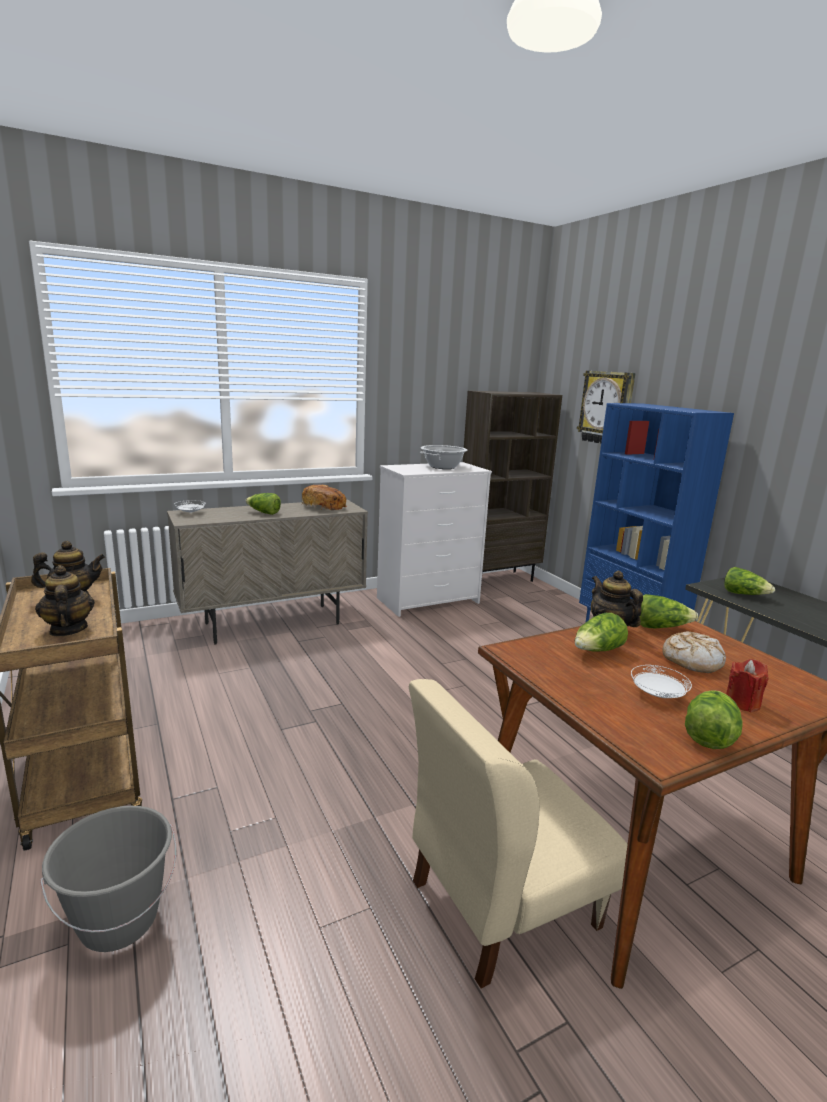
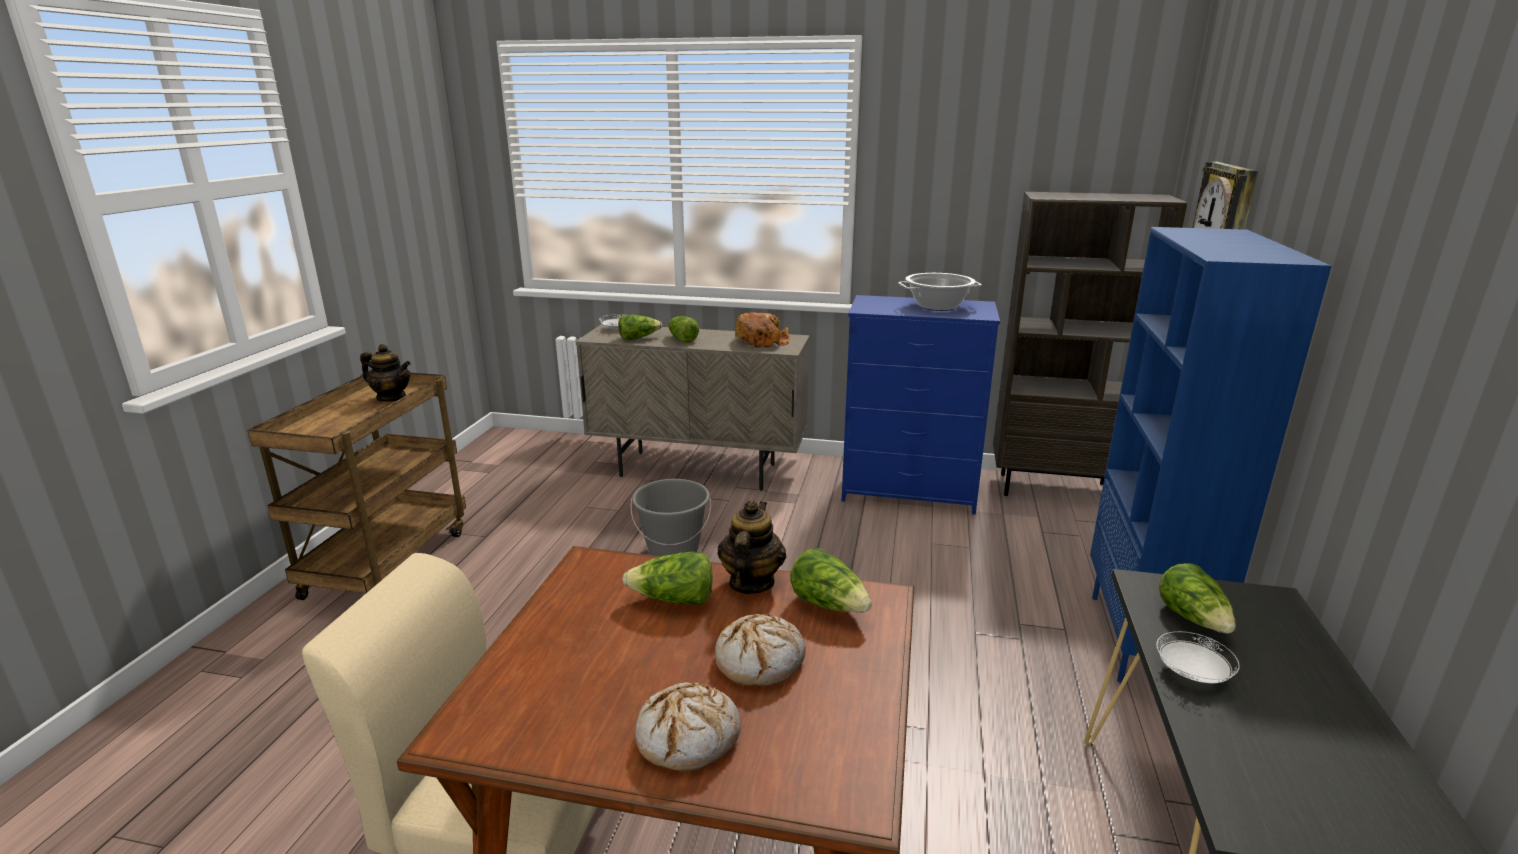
camera: 40 degrees right, 5 degrees up
teapot [35,565,95,636] -> none
grey bucket [40,806,176,952] -> grey bucket moved to [631,479,711,556]
white dresser [377,462,492,617] -> blue dresser [842,295,1000,515]
white plate [631,665,692,698] -> white plate moved to [1156,631,1240,683]
lettuce [685,690,742,749] -> lettuce moved to [618,315,662,340]
red candle [726,659,768,712] -> bread [635,682,741,771]

